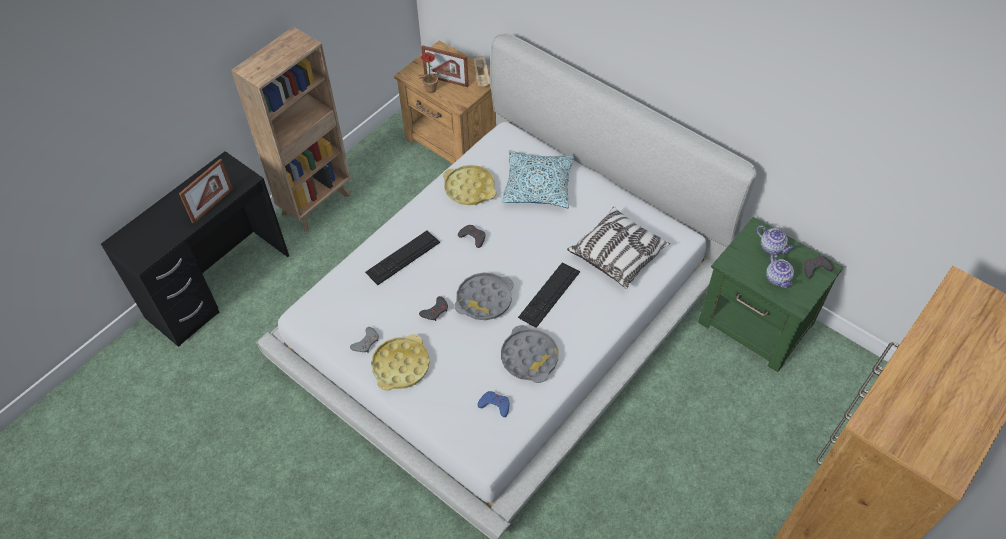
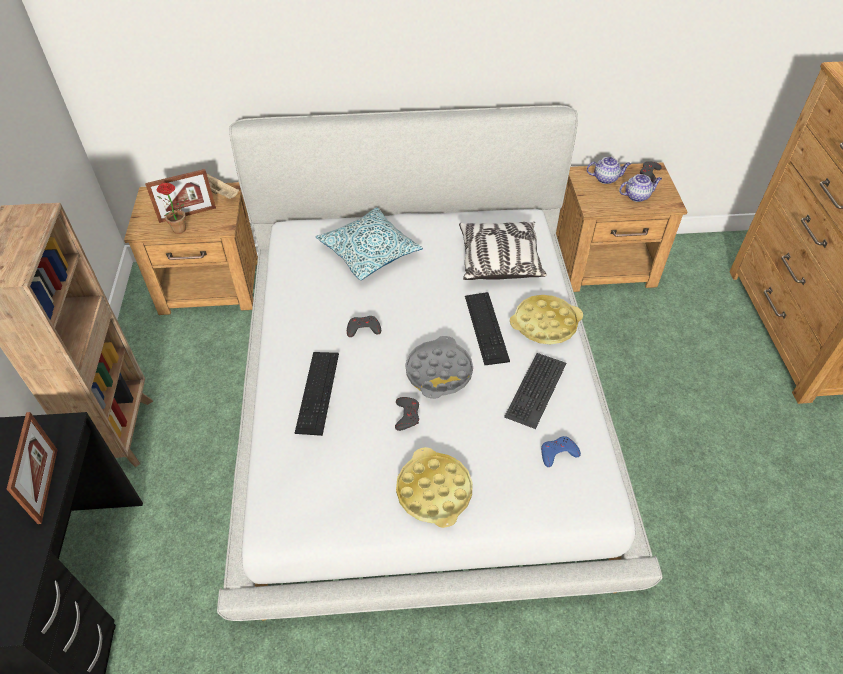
camera: 45 degrees left, 5 degrees down
grey game controller [350,327,379,352] -> none
yellow tray [443,165,496,205] -> yellow tray moved to [510,295,583,344]
grey tray [501,325,558,383] -> keyboard [504,353,566,429]
green nightstand [698,217,843,372] -> brown nightstand [556,162,687,292]
teapot [766,252,794,289] -> teapot turned 45 degrees counterclockwise [619,174,662,202]

